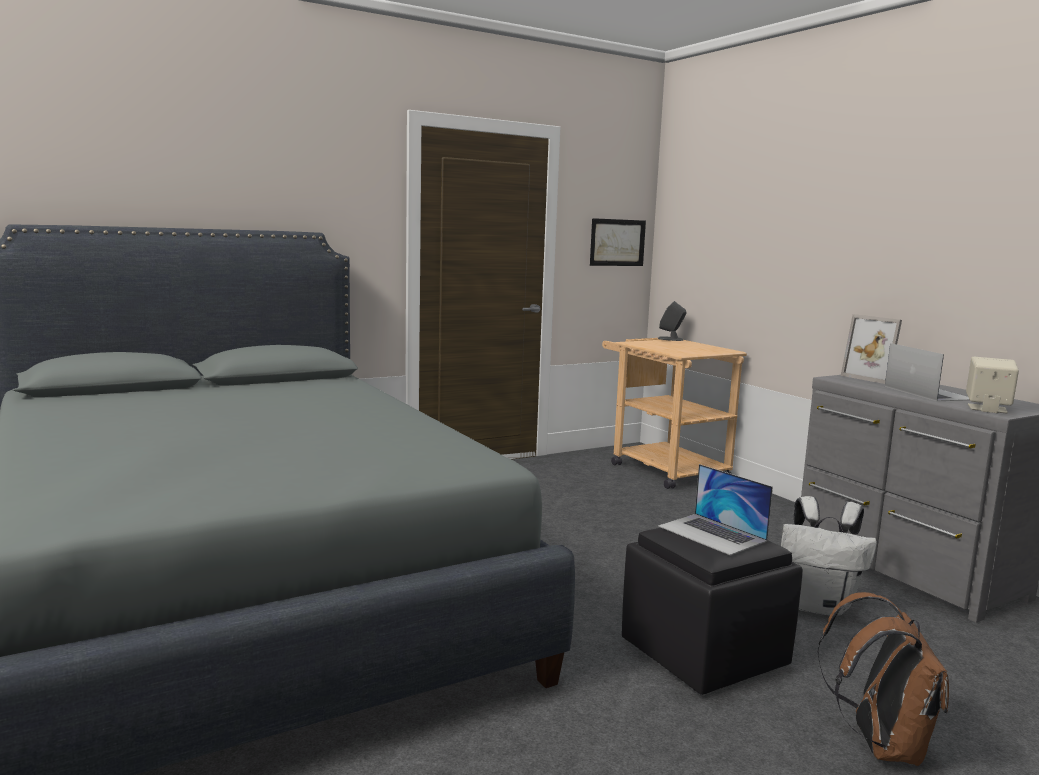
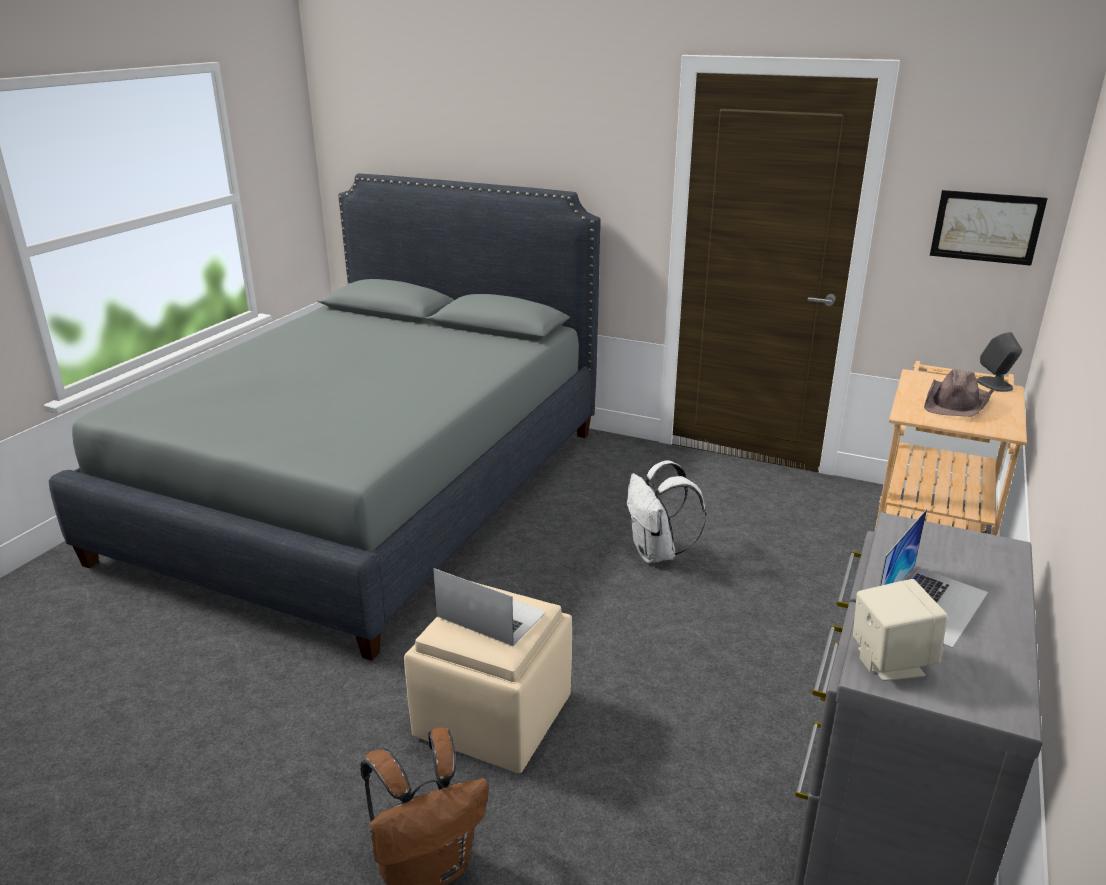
camera: 55 degrees right, 15 degrees up
black ottoman [622,528,803,695] -> beige ottoman [404,581,572,773]
laptop [658,464,773,555] -> laptop turned 105 degrees clockwise [433,568,546,646]
white backpack [781,496,877,616] -> white backpack moved to [627,460,706,563]
picture frame [841,314,902,384] -> none
none -> brown hat [924,369,994,417]

